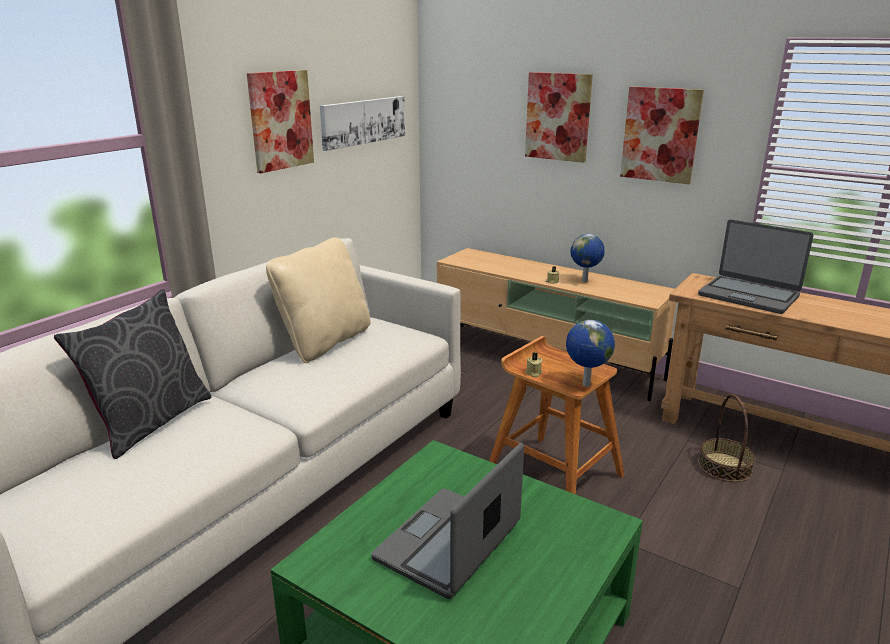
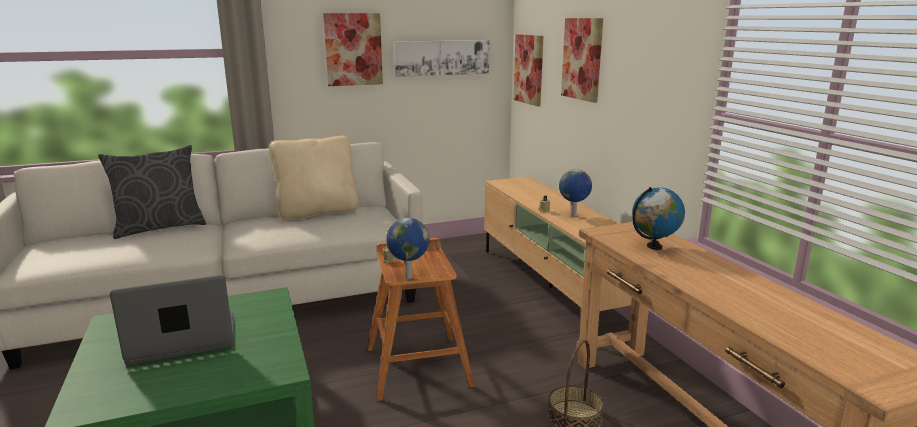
camera: 35 degrees right, 5 degrees down
picture [620,86,704,184] -> picture moved to [514,34,543,106]
laptop [698,220,814,314] -> globe [632,187,685,250]

